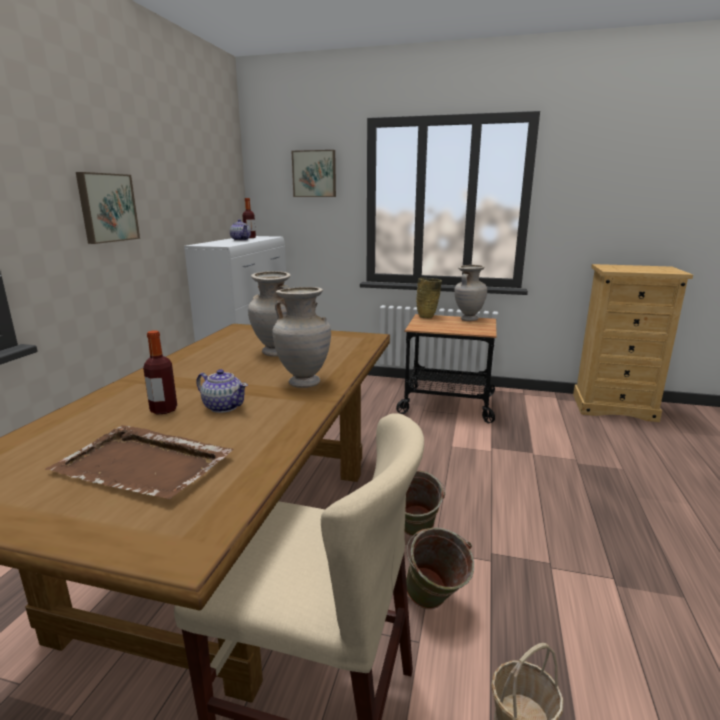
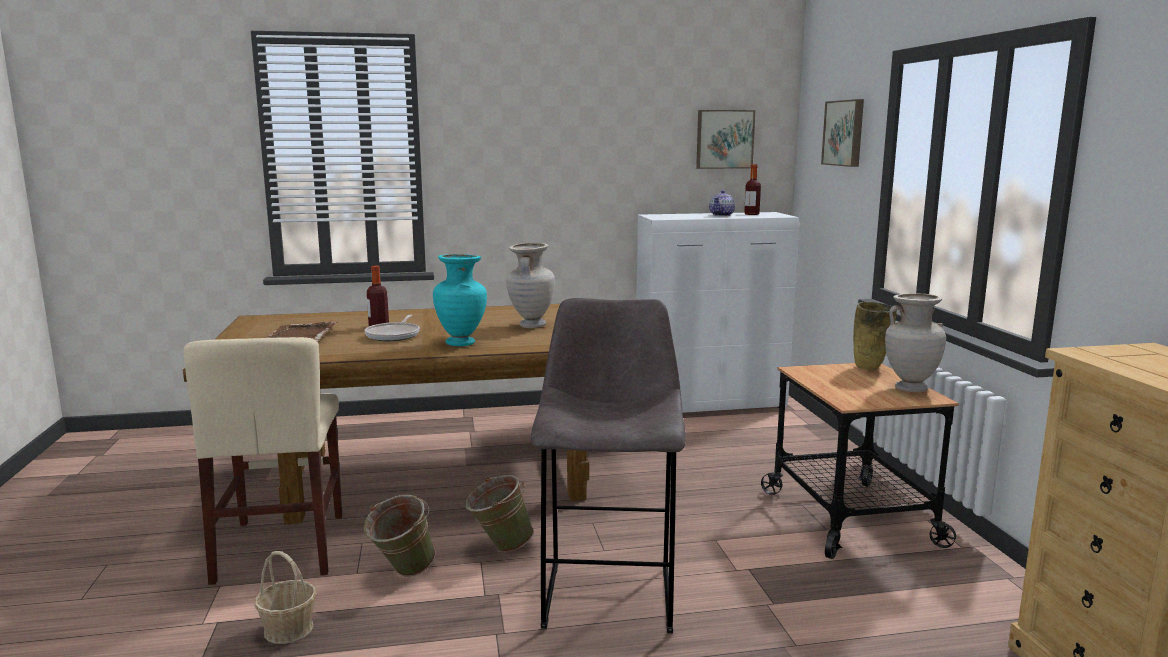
camera: 65 degrees right, 5 degrees down
picture [76,172,140,244] -> picture moved to [696,110,755,169]
teapot [196,369,248,413] -> frying pan [365,315,420,341]
beige vase [272,287,331,388] -> turquoise vase [433,254,487,346]
none -> grey stool [531,298,686,633]

